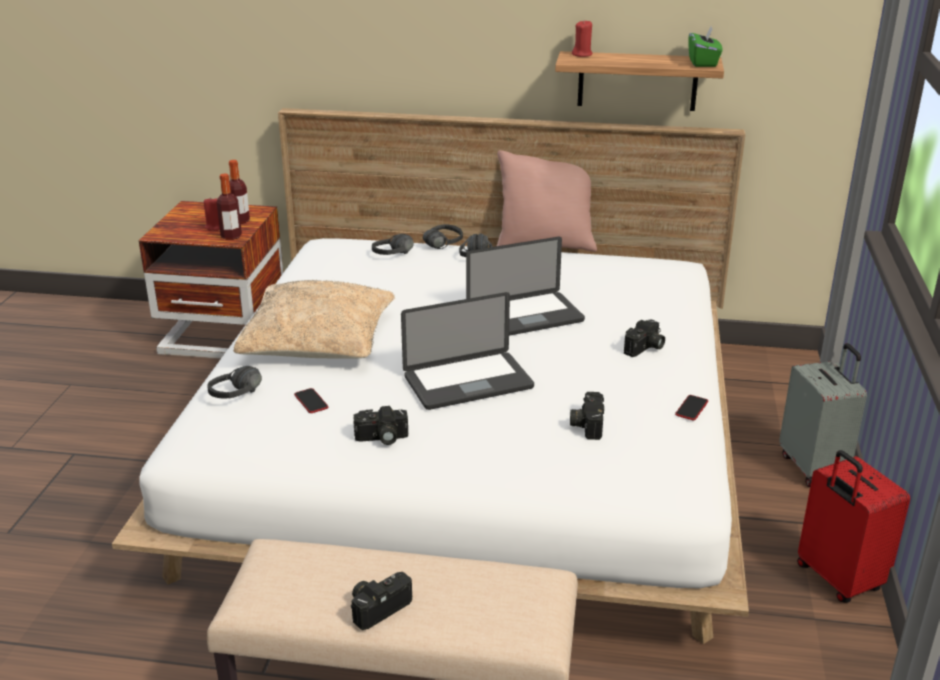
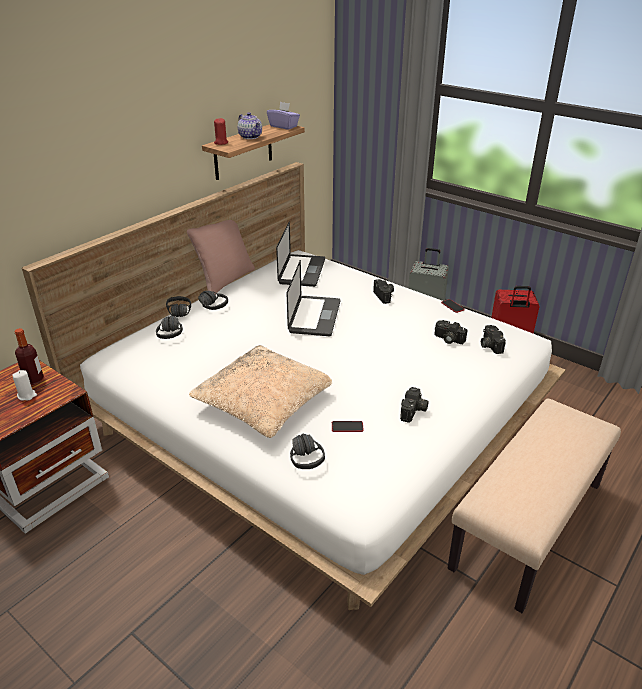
camera: 60 degrees left, 5 degrees up
red candle [203,197,220,231] -> white candle [12,370,37,401]
bottle [216,174,242,240] -> none
camera [351,572,412,630] -> camera moved to [481,325,506,354]
laptop [401,292,534,410] -> laptop moved to [276,221,325,287]
green tissue box [689,27,722,67] -> purple tissue box [267,102,300,130]
none -> teapot [238,112,262,139]

